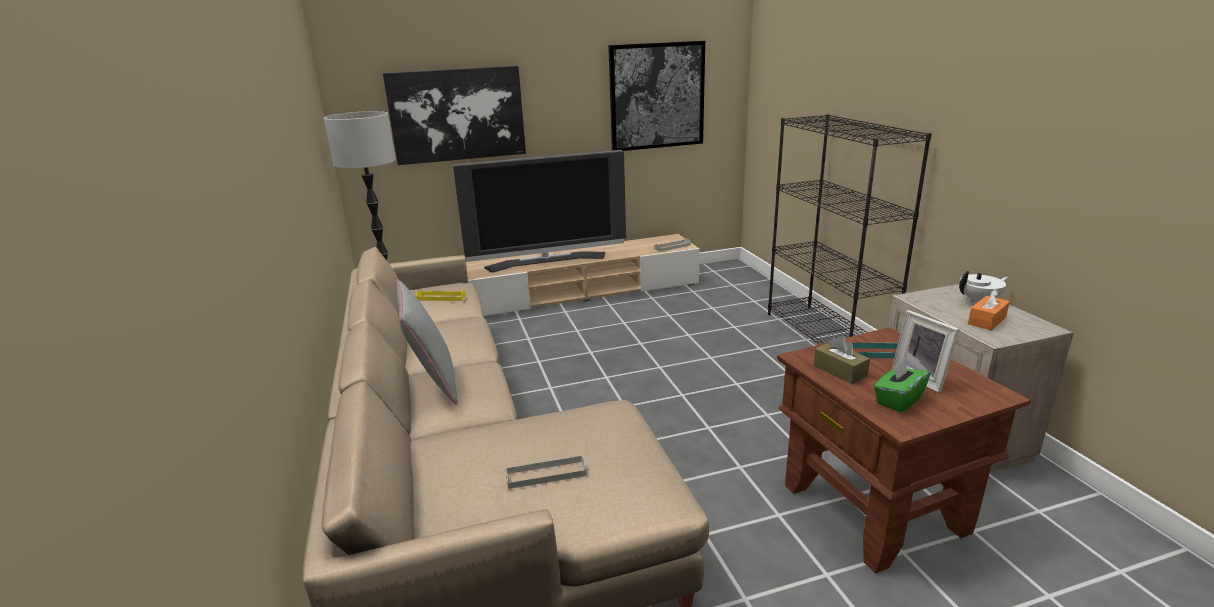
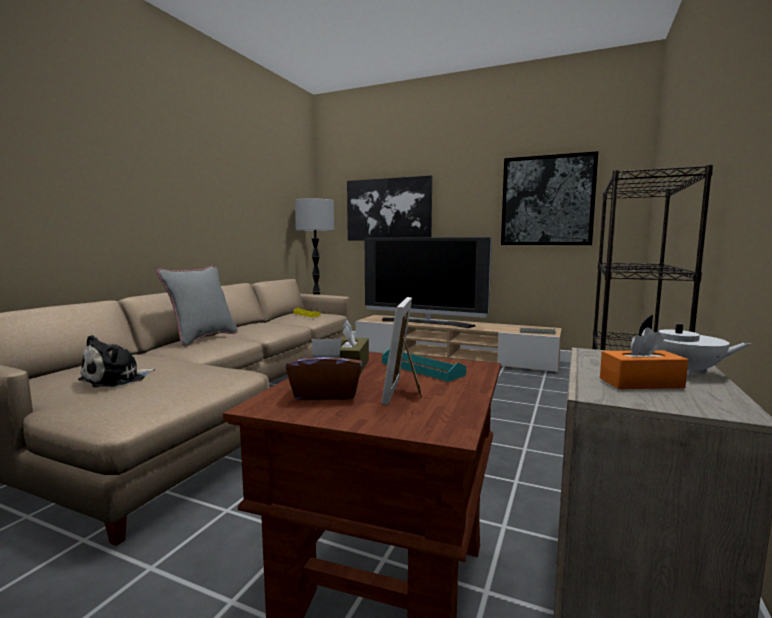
camera: 40 degrees right, 15 degrees down
grey tray [506,455,587,489] -> plush toy [78,335,156,387]
green tissue box [874,359,930,413] -> brown tissue box [286,338,362,400]

